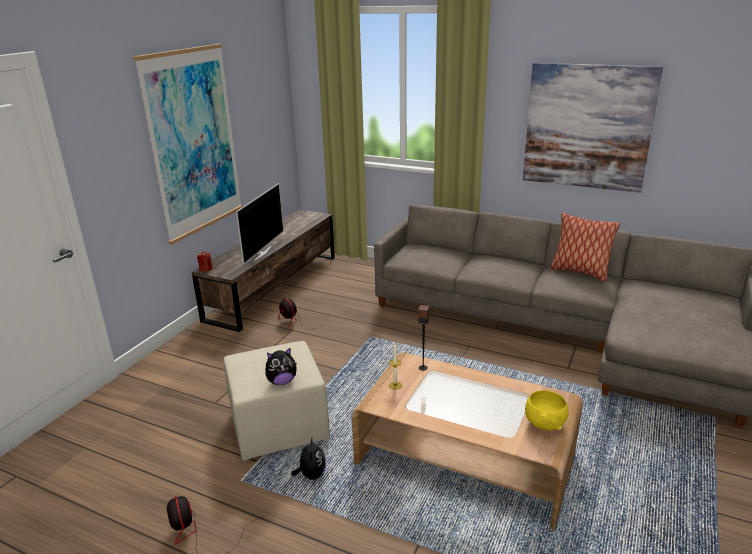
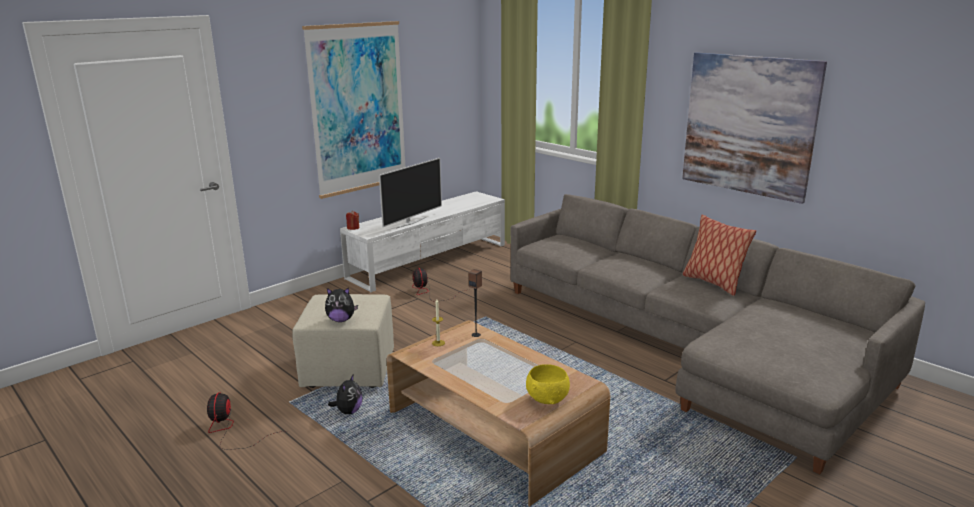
camera: 20 degrees right, 5 degrees down
brown tv stand [192,209,335,332] -> white tv stand [340,191,505,292]

